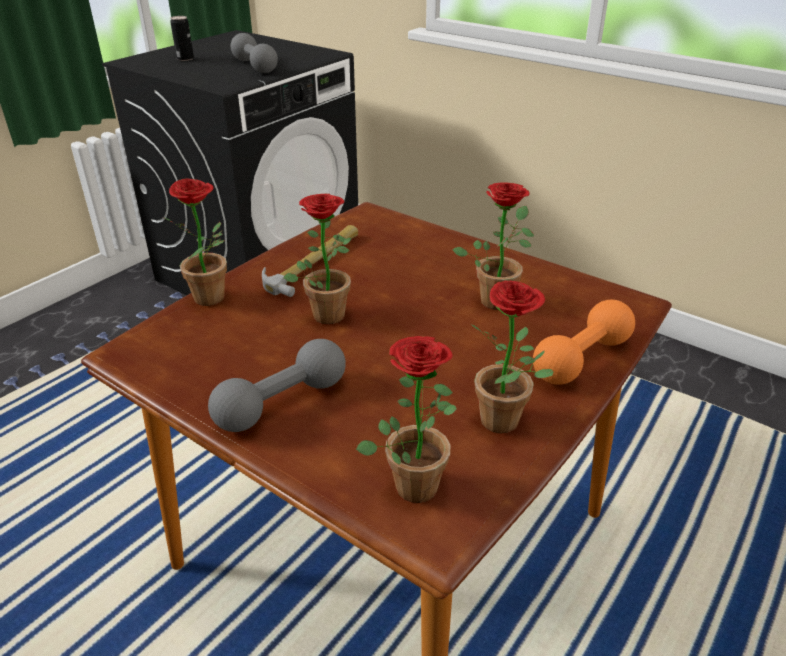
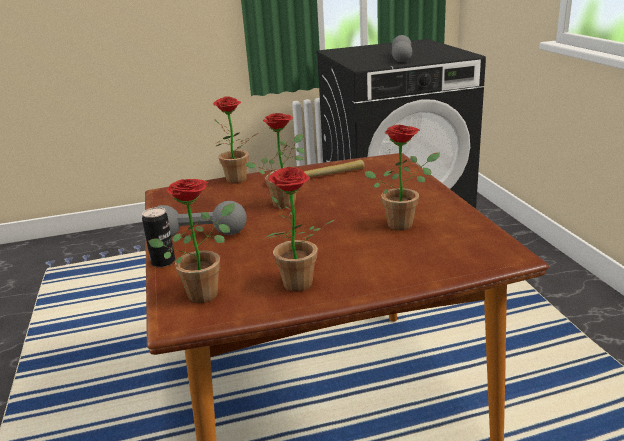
camera: 40 degrees right, 10 degrees down
can [170,16,194,61] -> can moved to [142,207,175,267]
orange dumbbell [533,299,635,385] -> none

